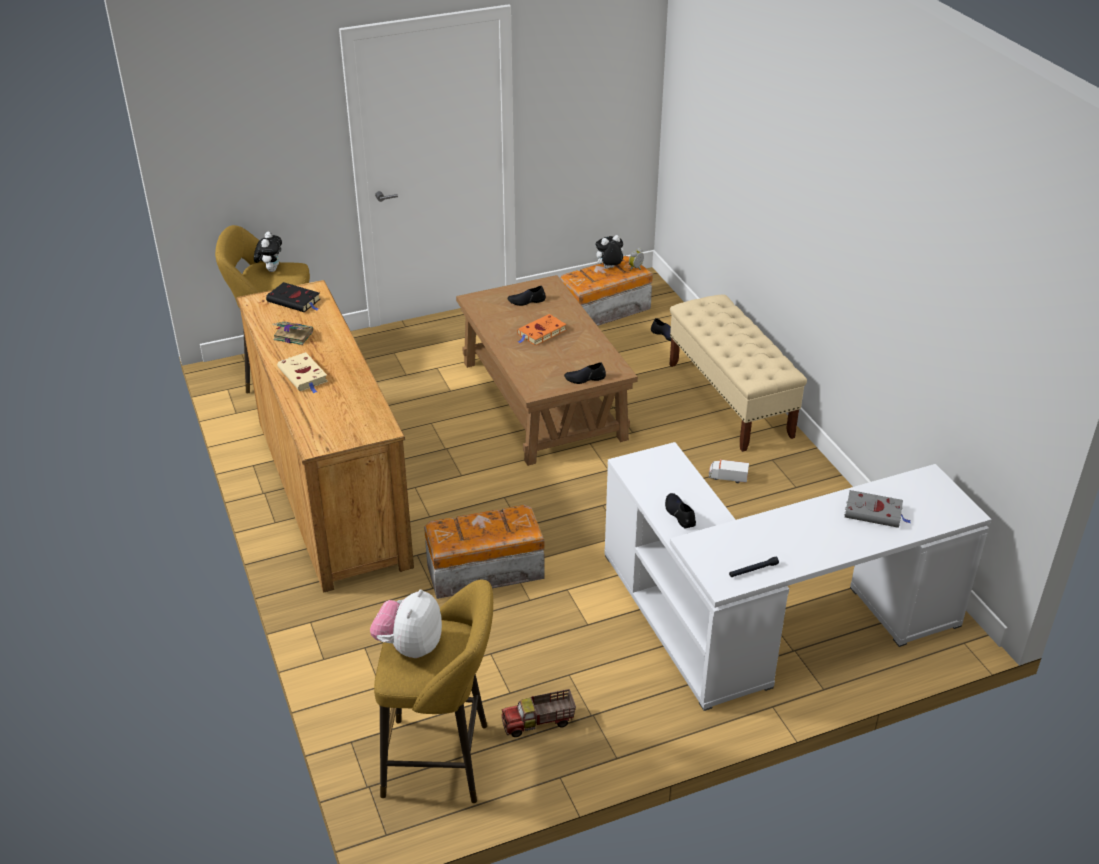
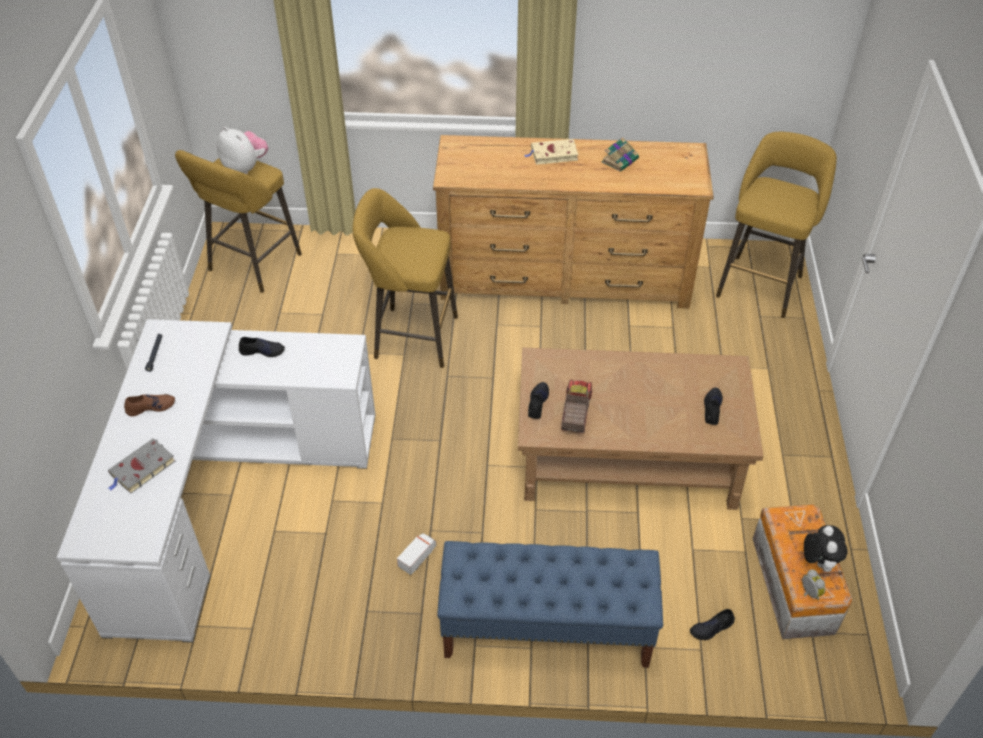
camera: 115 degrees right, 10 degrees up
plush toy [254,232,282,272] -> none
black book [266,282,320,312] -> none
storage box [424,505,545,599] -> yellow stool [352,188,458,368]
toy truck [501,689,576,737] -> toy truck moved to [561,379,592,433]
orange book [517,314,567,346] -> none
beige bench [669,295,807,452] -> blue bench [437,541,663,668]
none -> brown shoe [124,394,175,416]

